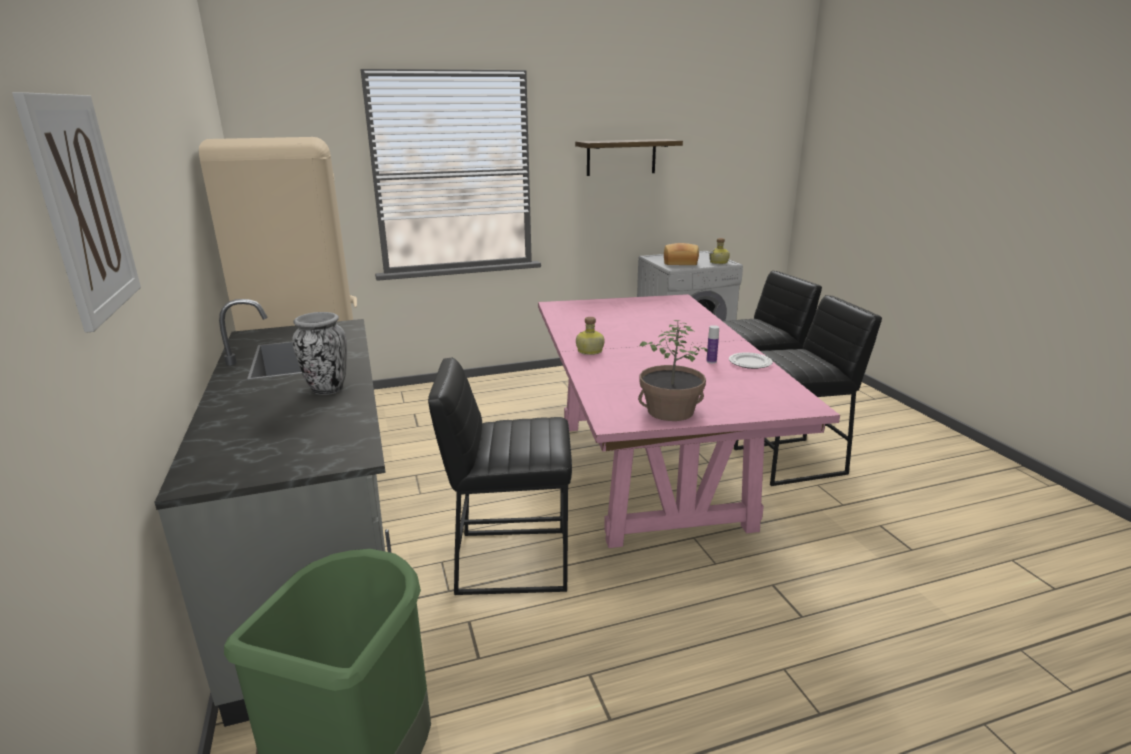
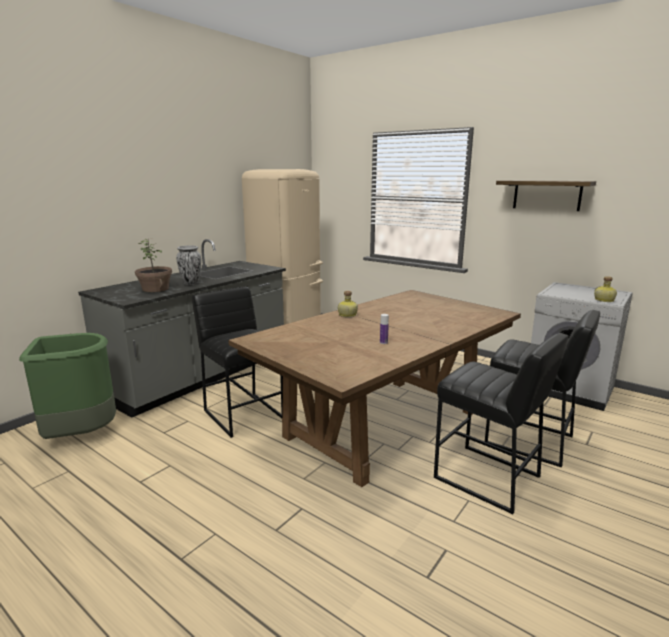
camera: 55 degrees right, 5 degrees down
picture [12,92,141,333] -> none
pink dining table [538,294,840,548] -> brown dining table [228,290,521,487]
potted plant [638,320,708,421] -> potted plant moved to [135,239,172,292]
bread [664,243,699,265] -> none
plate [729,352,773,369] -> none

